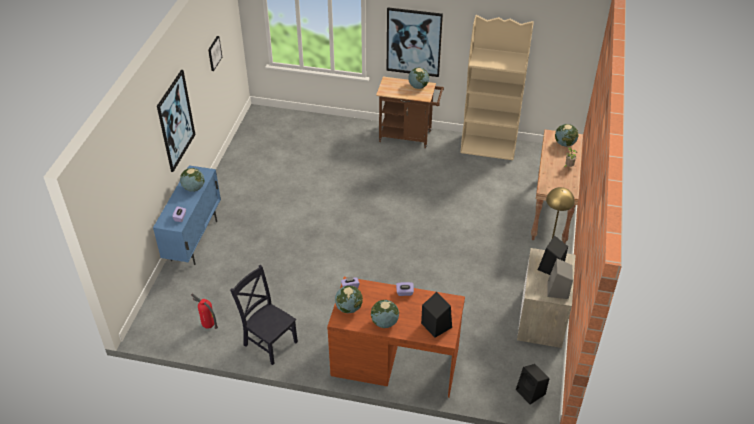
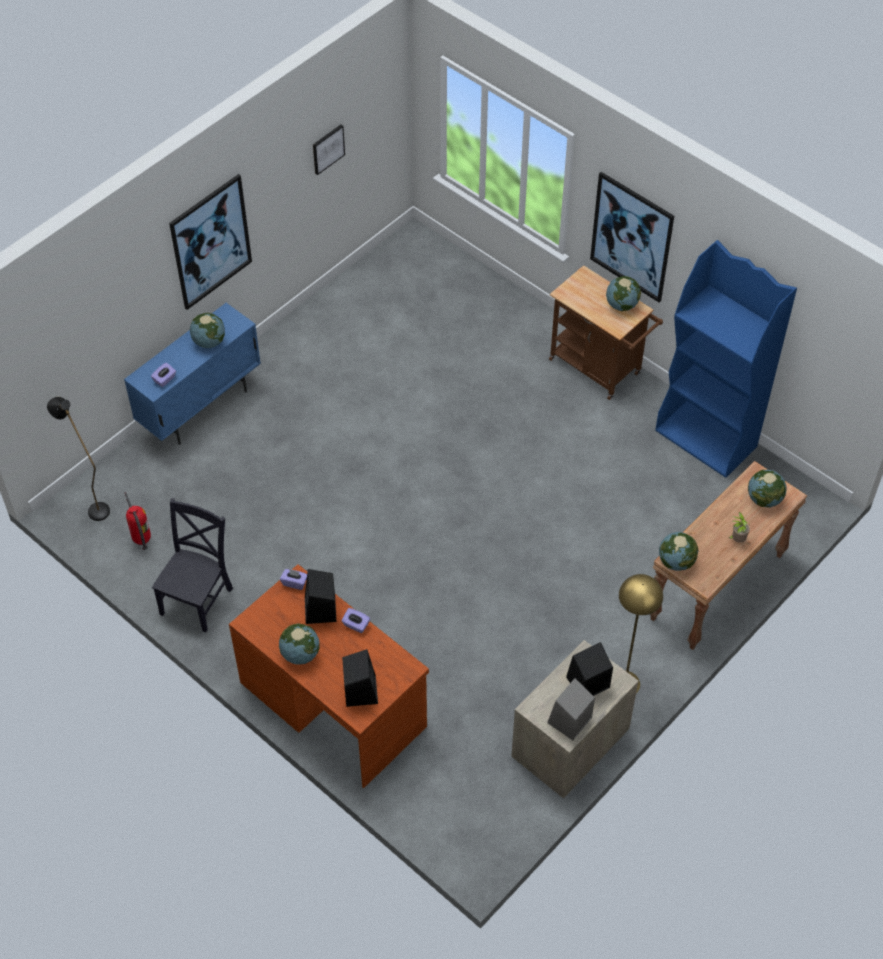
camera: 30 degrees right, 10 degrees up
black chair [230,265,298,365] -> black chair turned 45 degrees clockwise [152,498,233,632]
globe [335,286,363,313] -> globe moved to [659,532,699,571]
beige bookcase [460,15,534,160] -> blue bookcase [655,240,797,478]
black speaker [516,364,549,404] -> black speaker moved to [305,569,336,624]
none -> black floor lamp [47,397,110,521]

